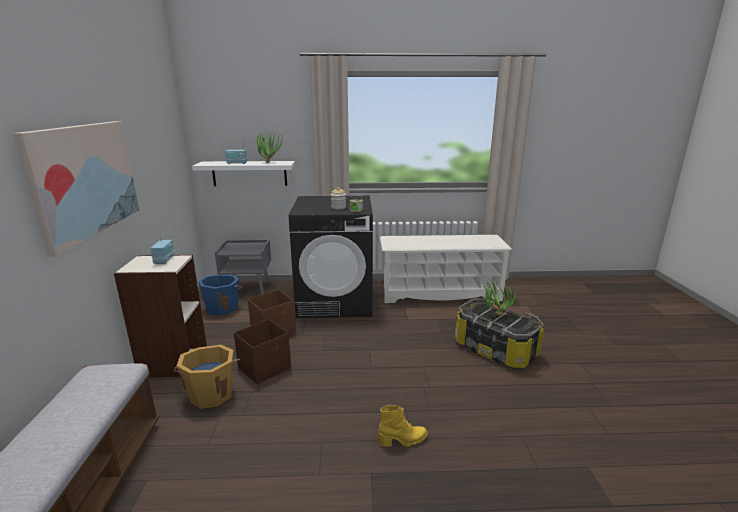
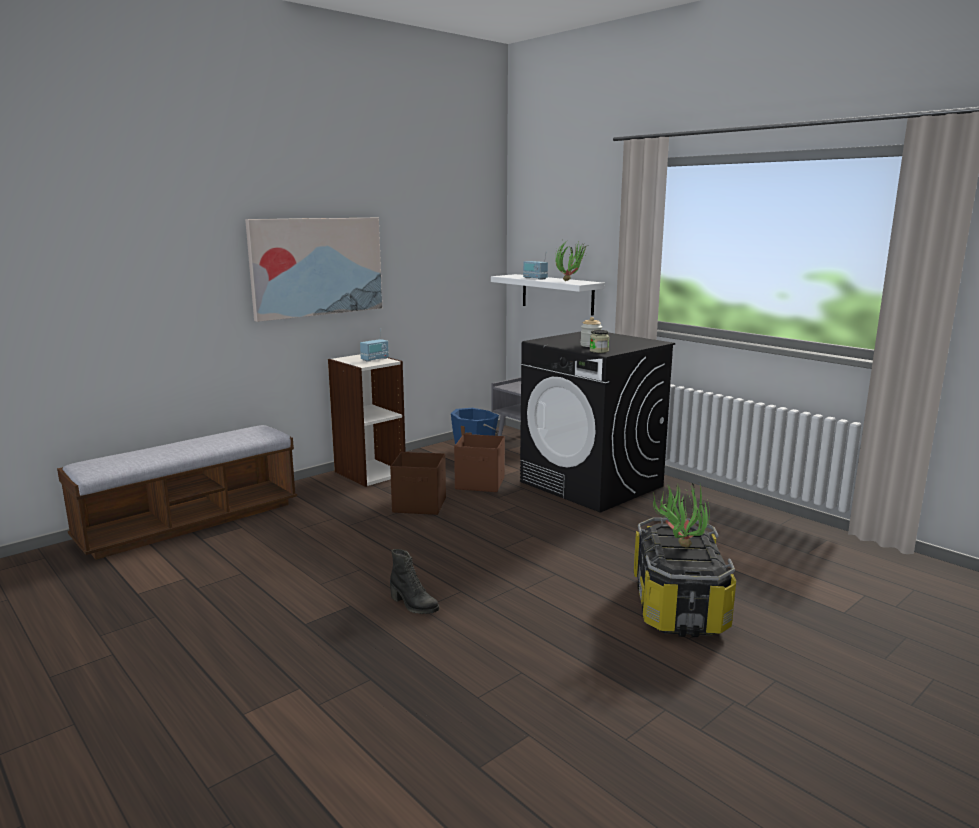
camera: 50 degrees right, 5 degrees down
orange bucket [174,345,240,409] -> none
yellow boot [379,405,428,447] -> black boot [390,549,439,614]
white shoe rack [380,235,512,303] -> none

